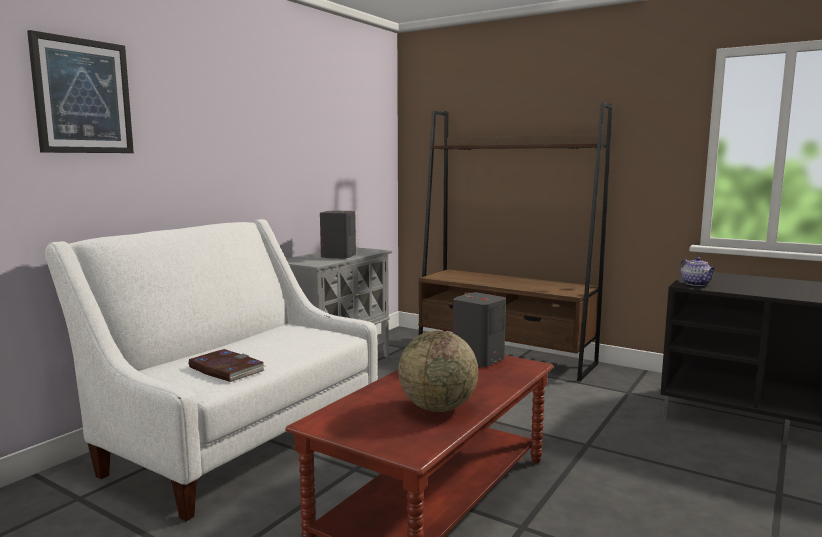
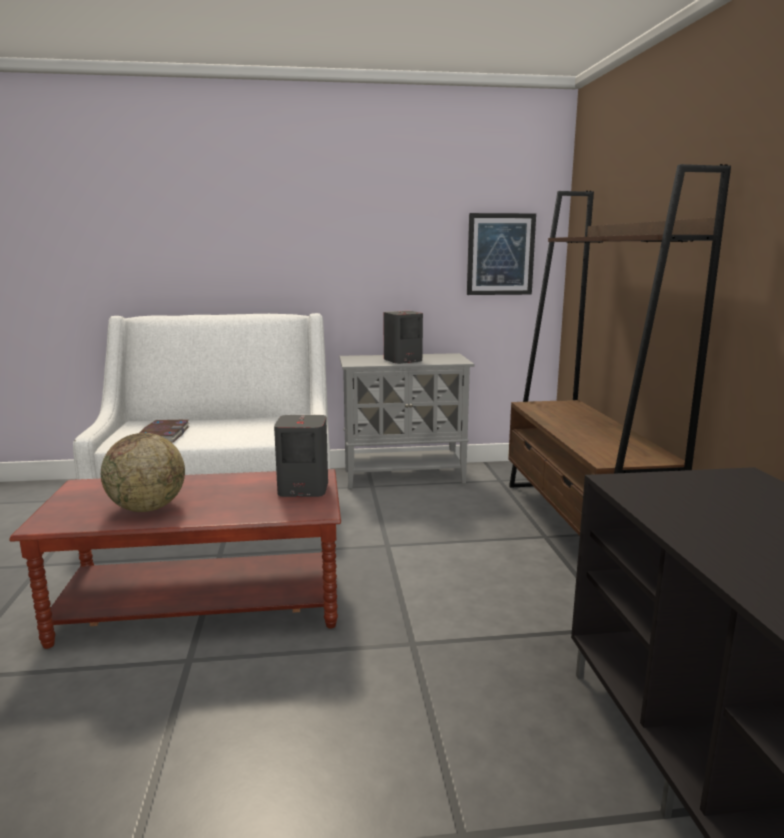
camera: 50 degrees right, 5 degrees up
picture [27,30,134,153] -> picture moved to [467,213,536,295]
teapot [680,257,716,286] -> none

